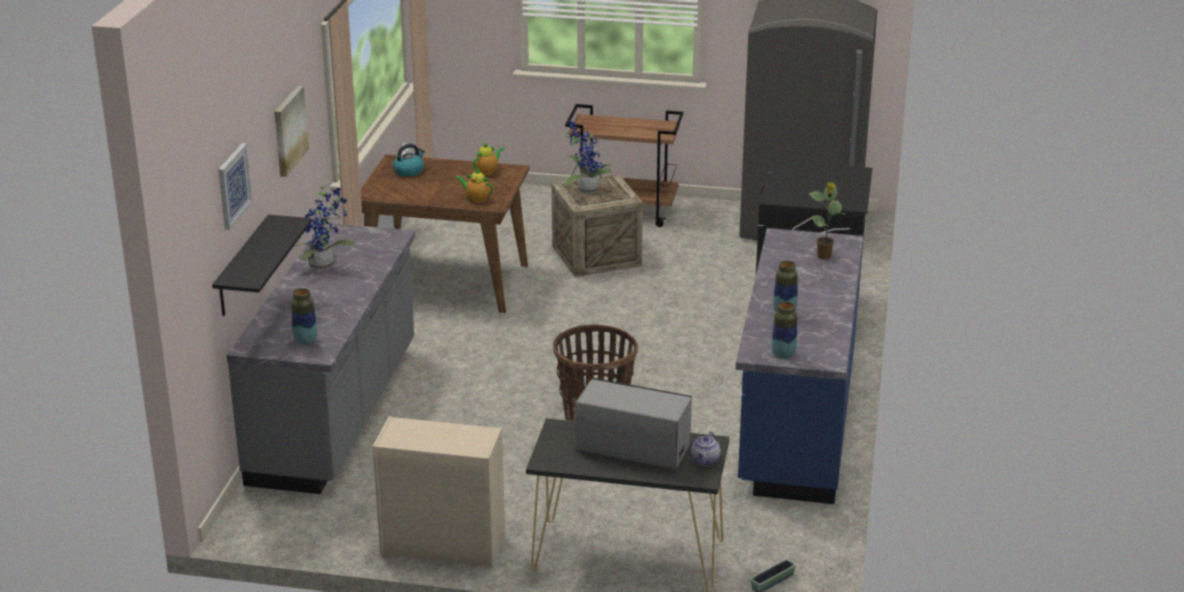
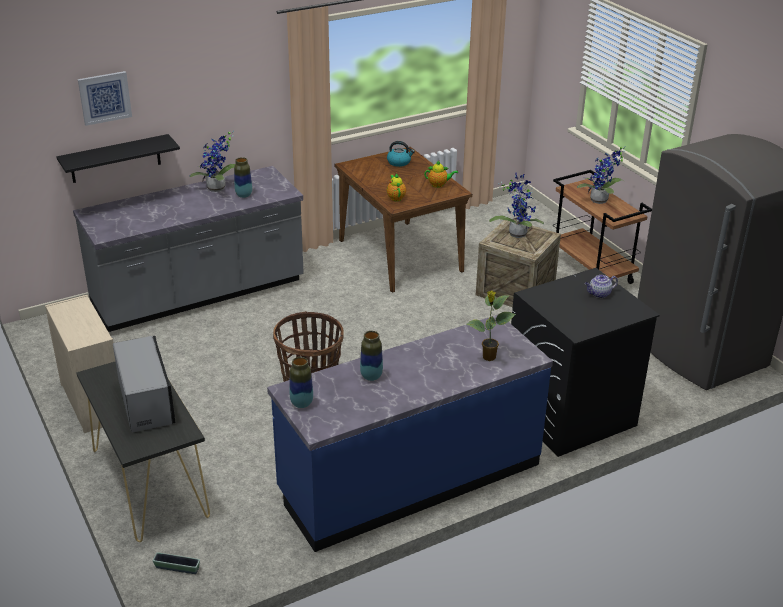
camera: 50 degrees right, 5 degrees up
picture [274,86,309,177] -> none
vase [291,288,318,345] -> vase moved to [234,157,252,198]
teapot [691,431,721,466] -> teapot moved to [585,275,618,298]
none -> potted plant [577,146,625,204]

